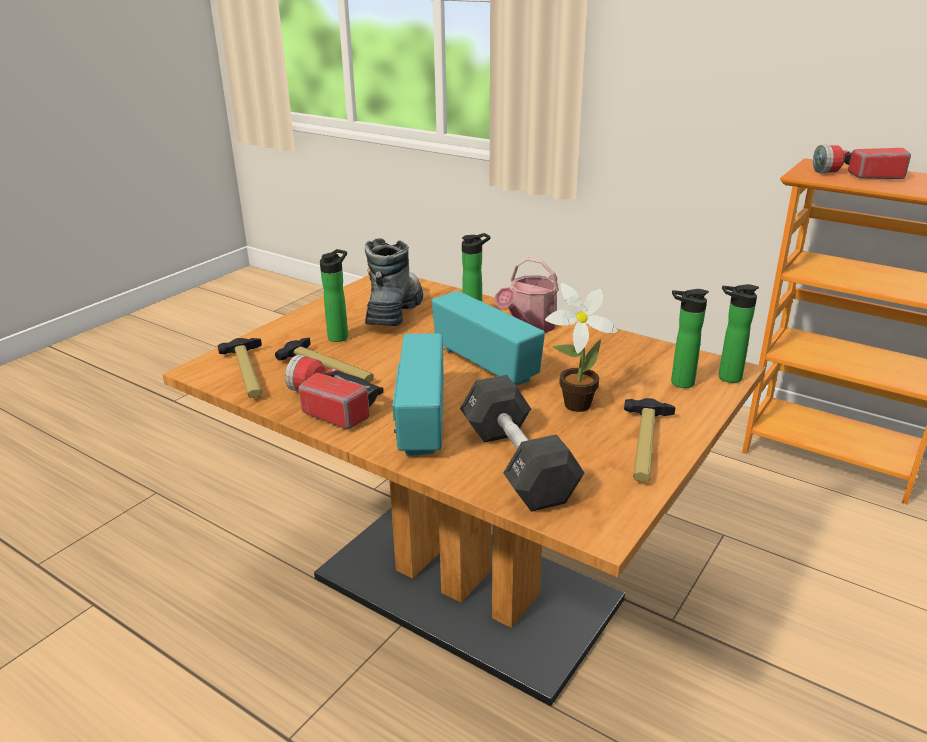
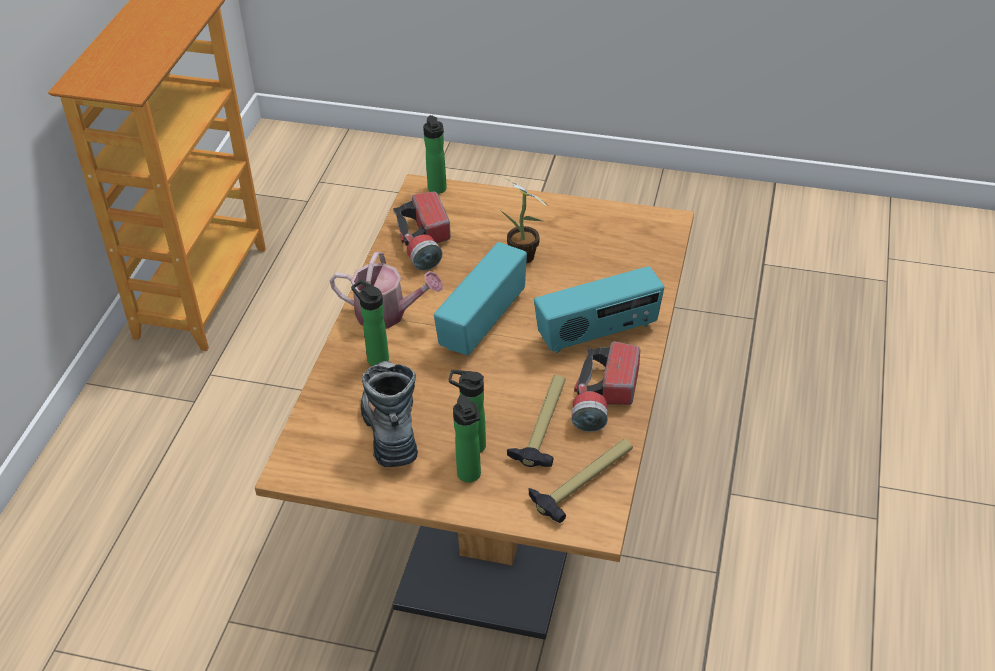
camera: 110 degrees left, 15 degrees up
boot [365,238,423,326] -> boot turned 90 degrees clockwise [361,361,418,467]
black dumbbell [460,375,584,512] -> none
hammer [624,398,675,482] -> none
bottle [671,289,709,388] -> bottle moved to [453,395,481,483]
flashlight [813,145,911,179] -> flashlight moved to [393,192,451,271]

